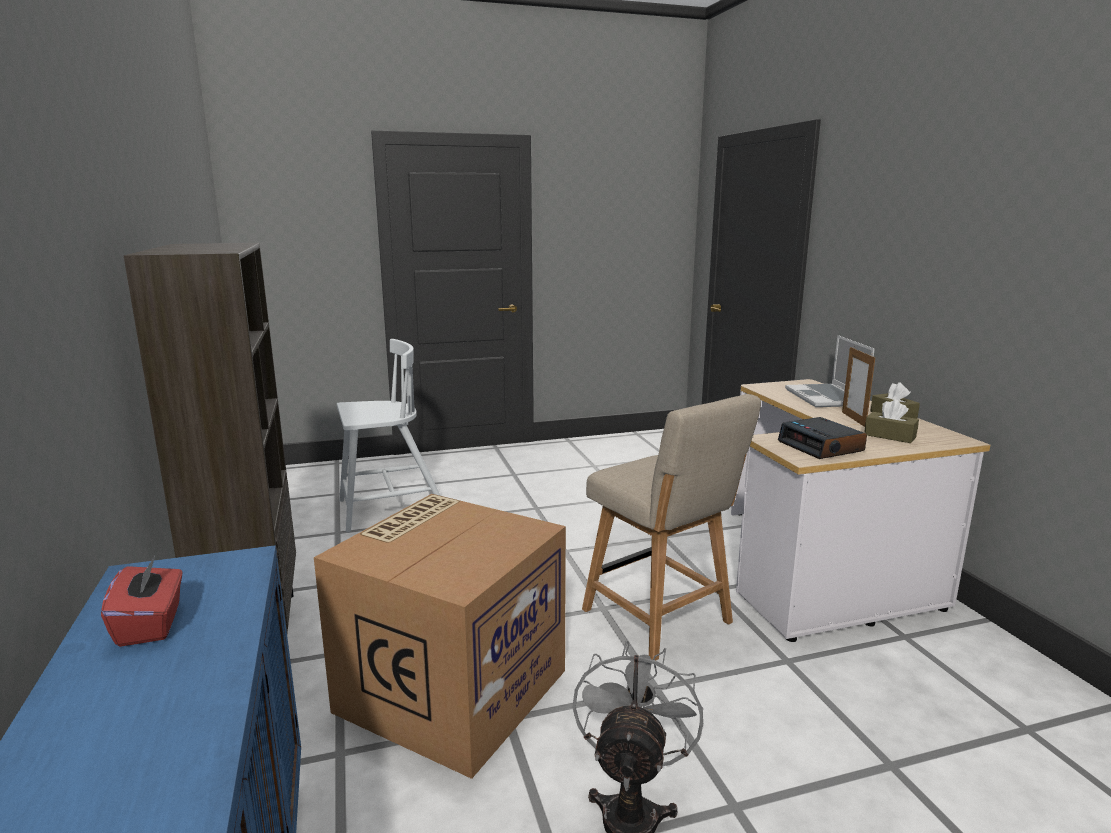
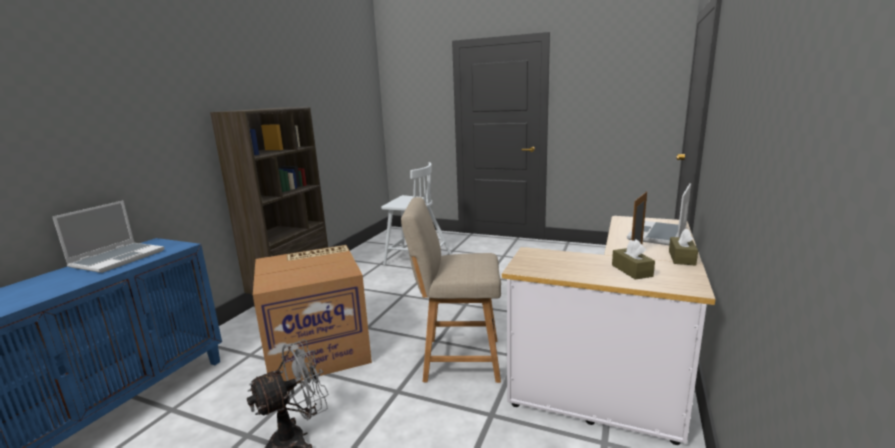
camera: 40 degrees right, 0 degrees up
red tissue box [101,554,183,647] -> laptop [53,200,165,273]
beige chair [582,394,761,660] -> beige chair turned 90 degrees clockwise [401,197,501,383]
alarm clock [778,417,867,459] -> none

